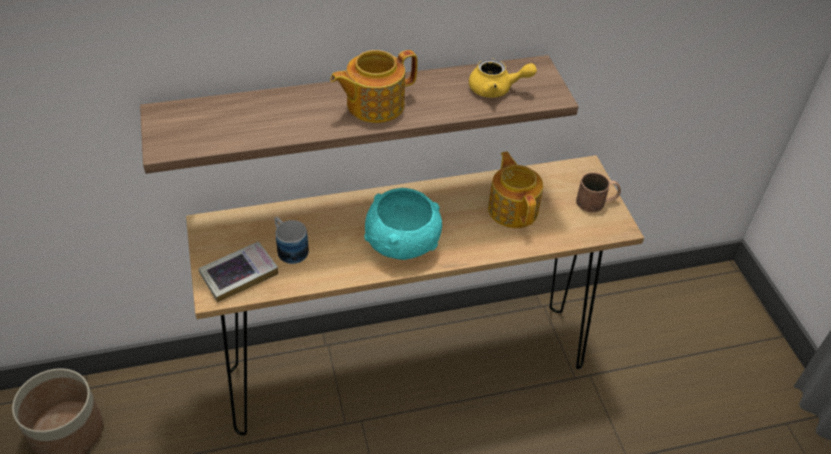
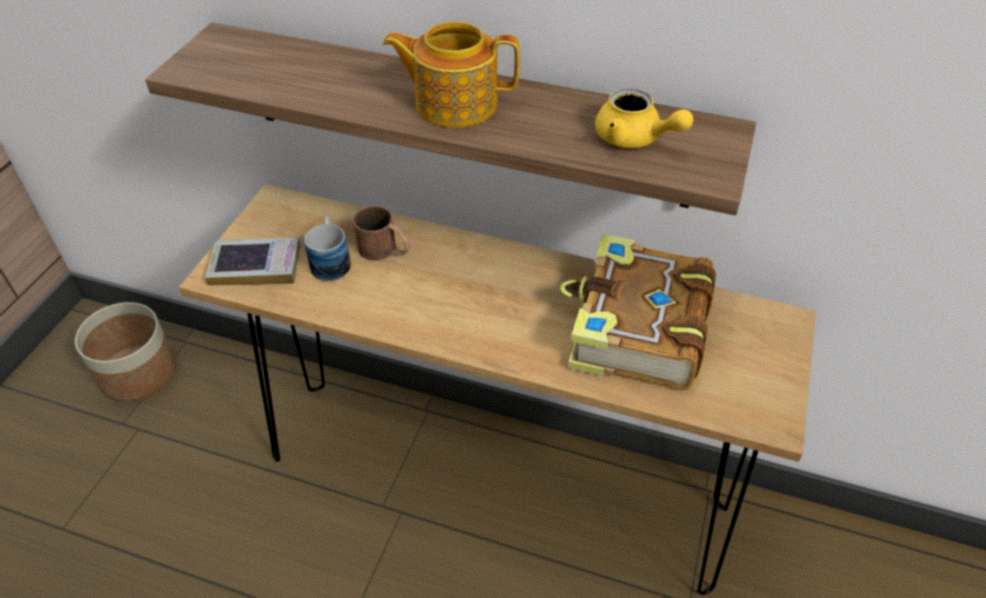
camera: 35 degrees right, 0 degrees up
turquoise bowl [364,188,442,260] -> none
teapot [488,151,543,228] -> book [561,234,716,390]
brown mug [576,172,621,212] -> brown mug moved to [353,206,410,261]

